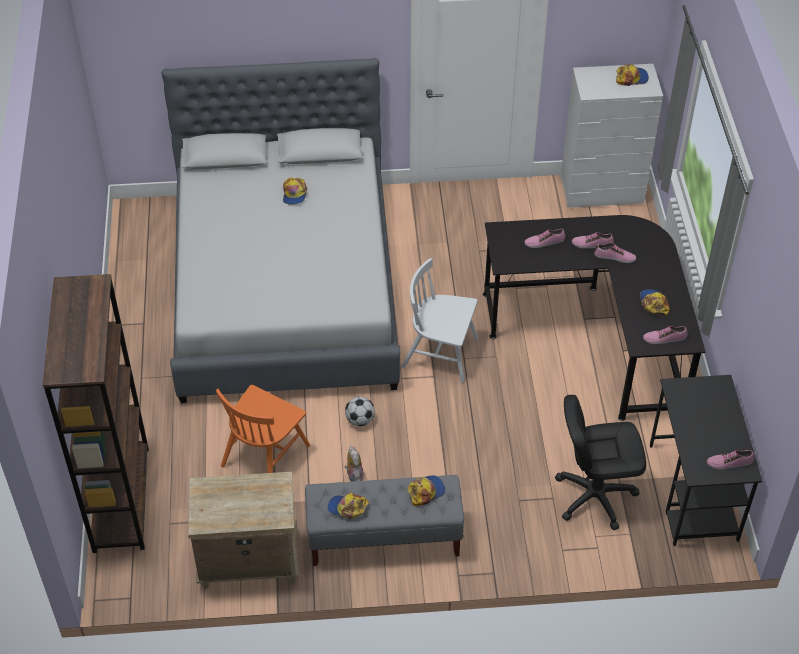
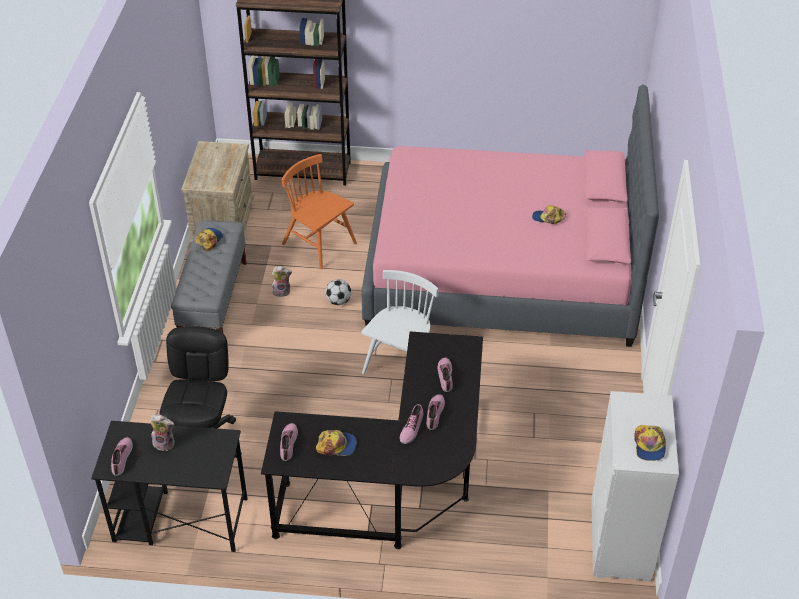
camera: 100 degrees right, 5 degrees down
grey bed [162,58,401,403] -> pink bed [362,85,659,347]
cap [407,475,445,506] -> none
none -> plush toy [150,414,175,451]

